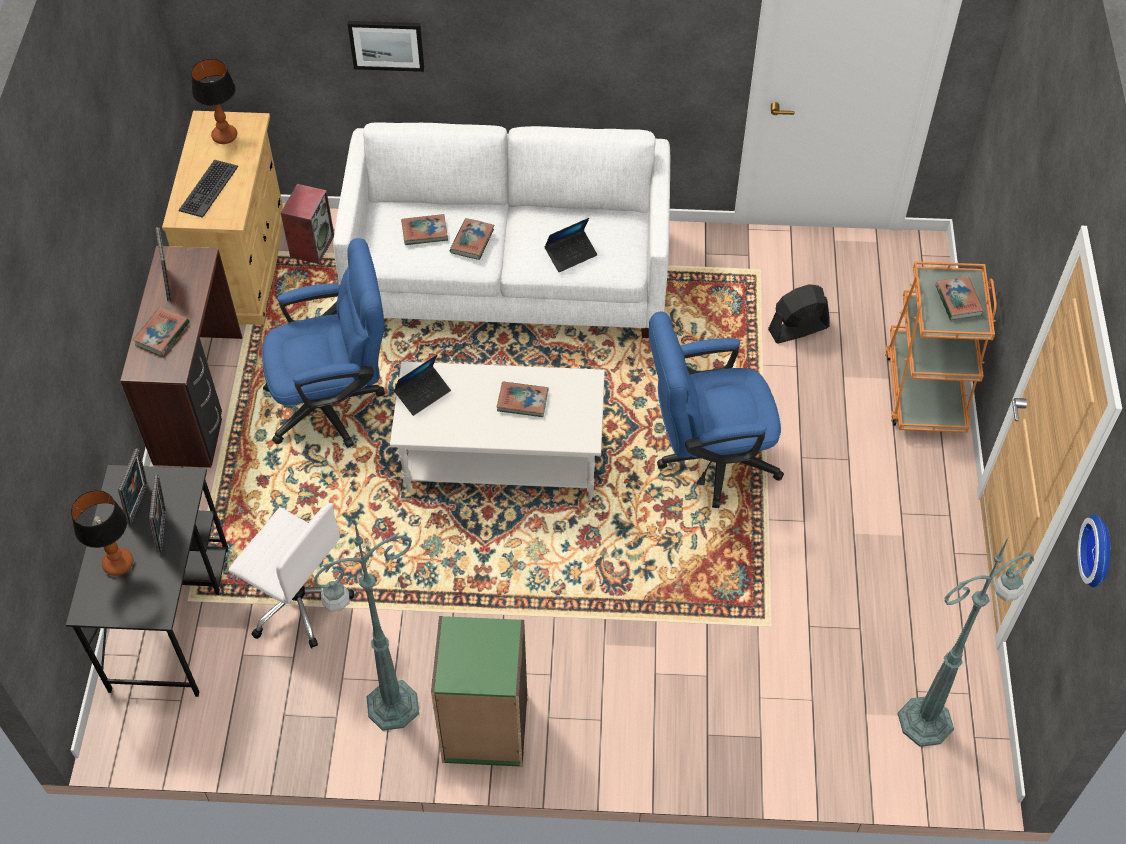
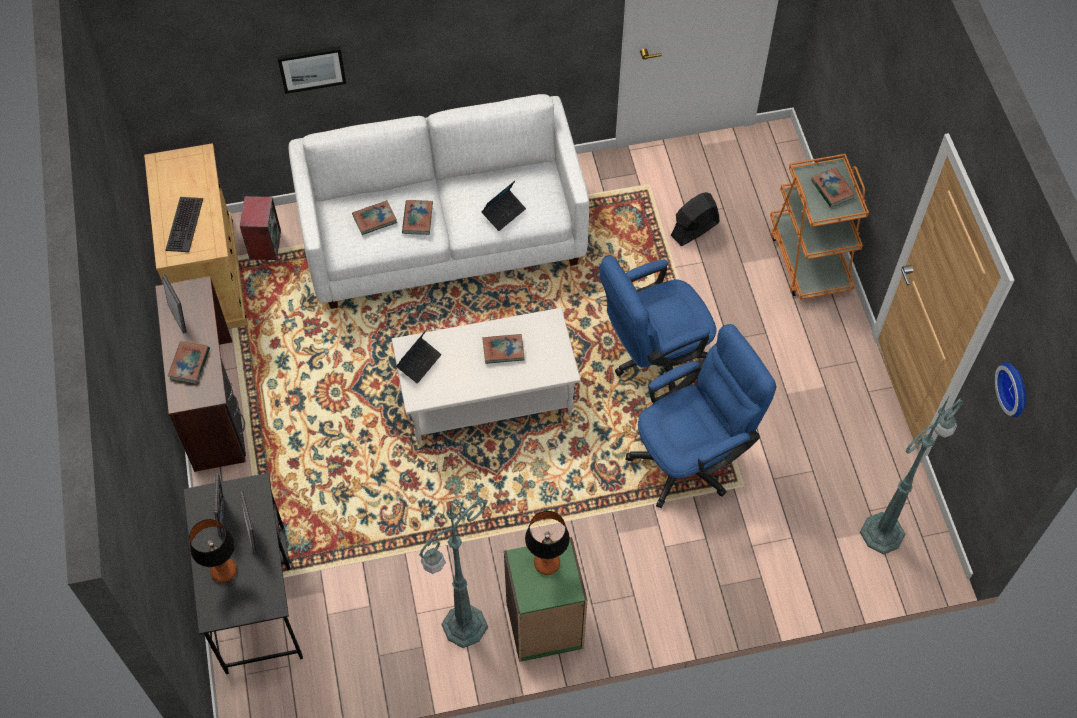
camera: 15 degrees left, 5 degrees up
table lamp [191,59,237,144] -> table lamp moved to [525,511,570,575]
white office chair [229,503,354,648] -> none
blue office chair [262,238,385,448] -> blue office chair moved to [625,324,776,509]

